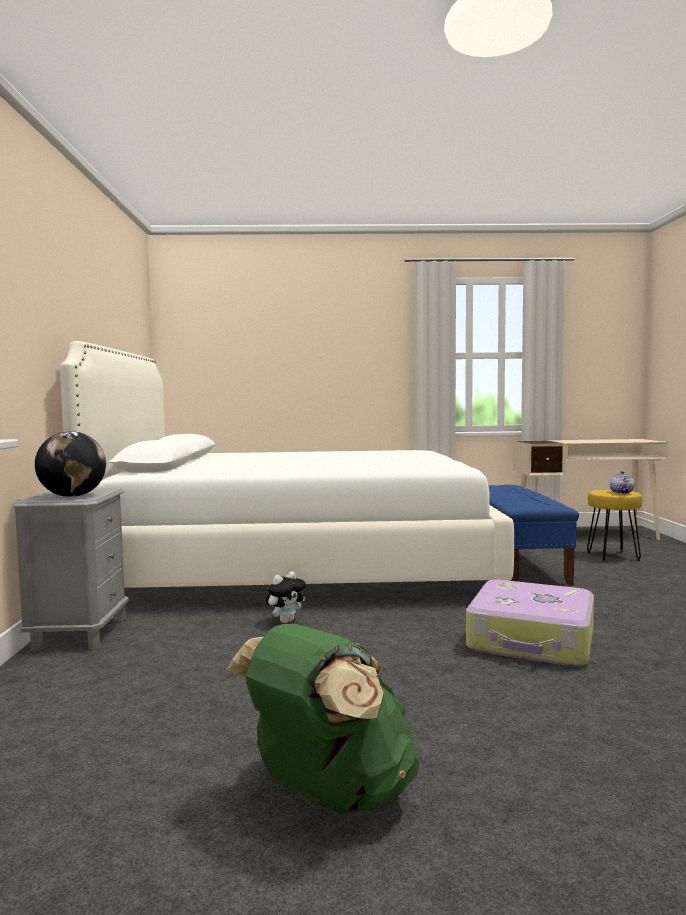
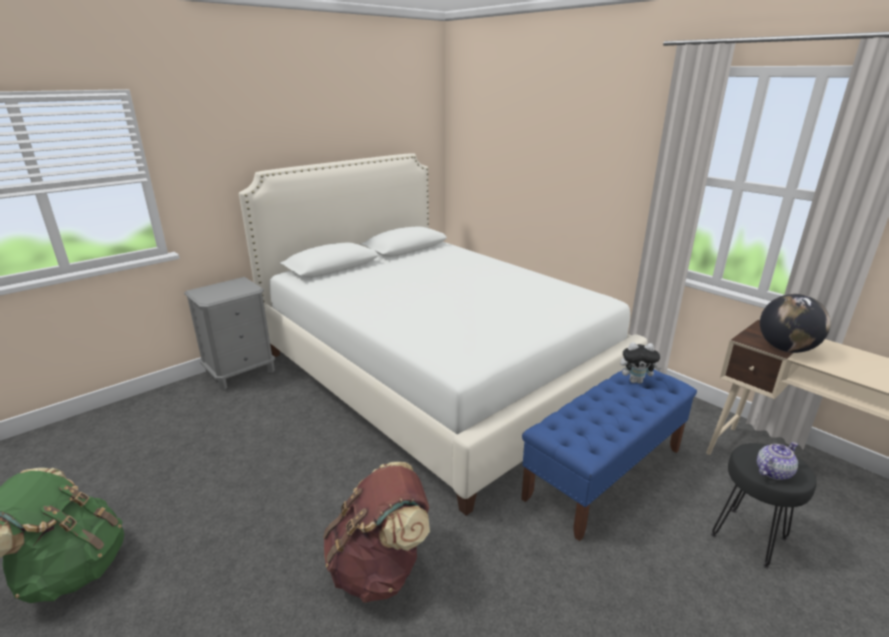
camera: 50 degrees right, 20 degrees up
globe [35,431,106,497] -> globe moved to [760,294,831,353]
plush toy [266,571,306,623] -> plush toy moved to [620,342,661,384]
suitcase [466,580,594,667] -> brown backpack [323,462,430,603]
yellow stool [587,490,642,562] -> black stool [711,443,817,568]

